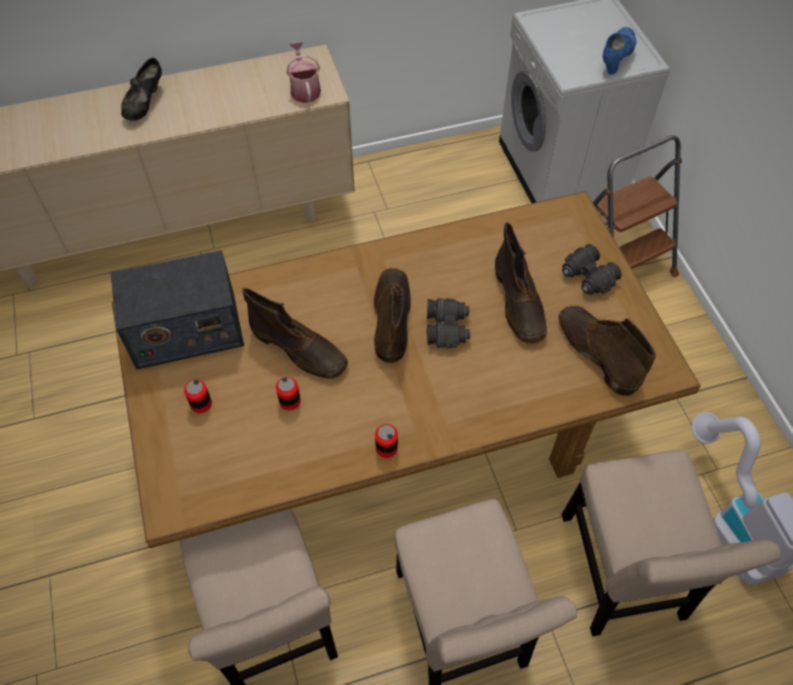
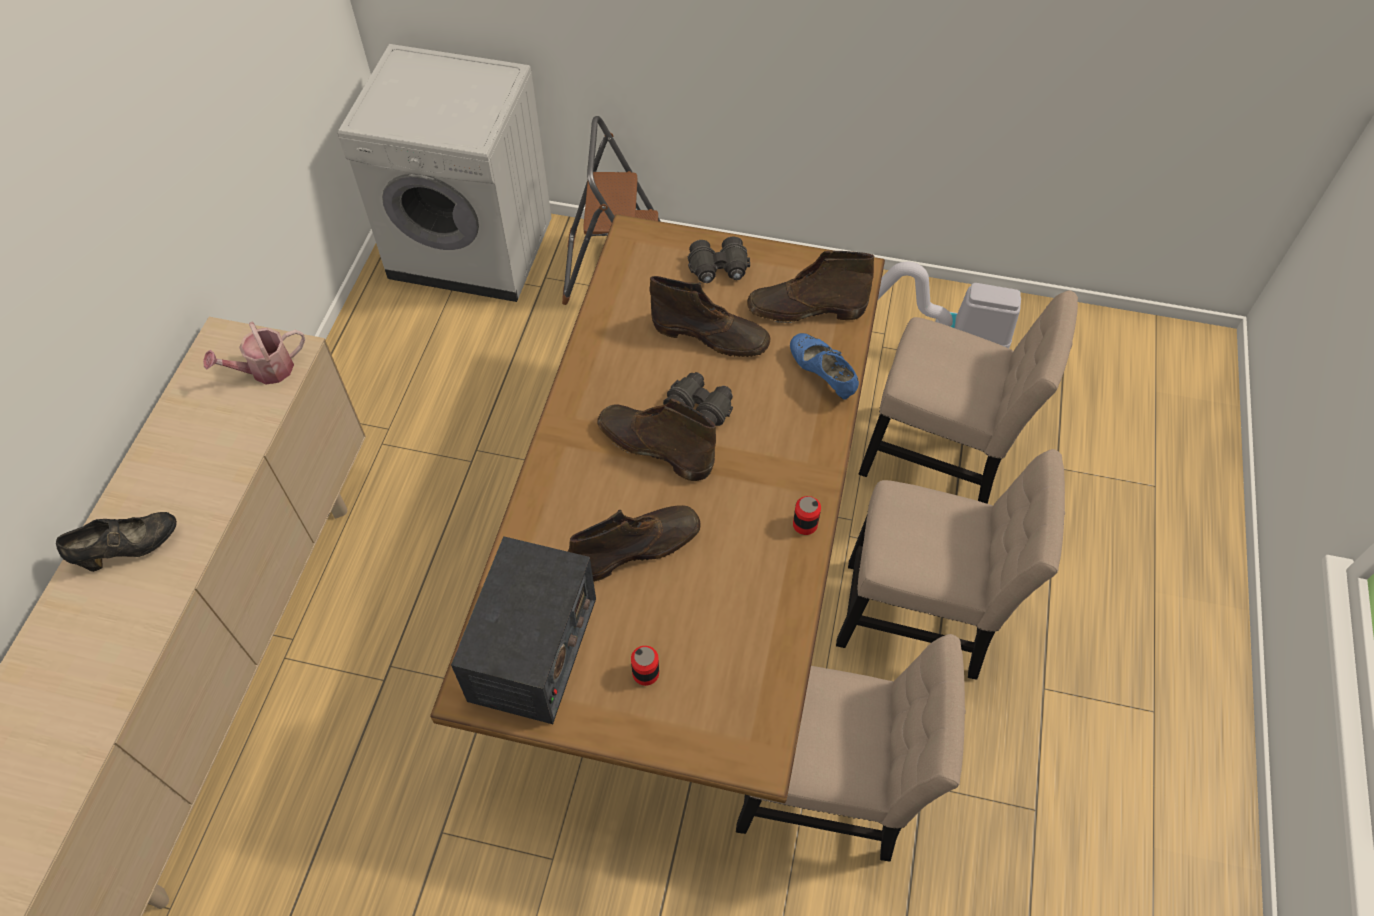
camera: 60 degrees left, 0 degrees up
black shoe [121,58,162,121] -> black shoe turned 75 degrees counterclockwise [56,512,177,572]
can [276,377,301,410] -> none
watering can [286,42,321,103] -> watering can turned 45 degrees counterclockwise [203,322,305,384]
blue shoe [603,27,637,75] -> blue shoe moved to [790,333,859,399]

